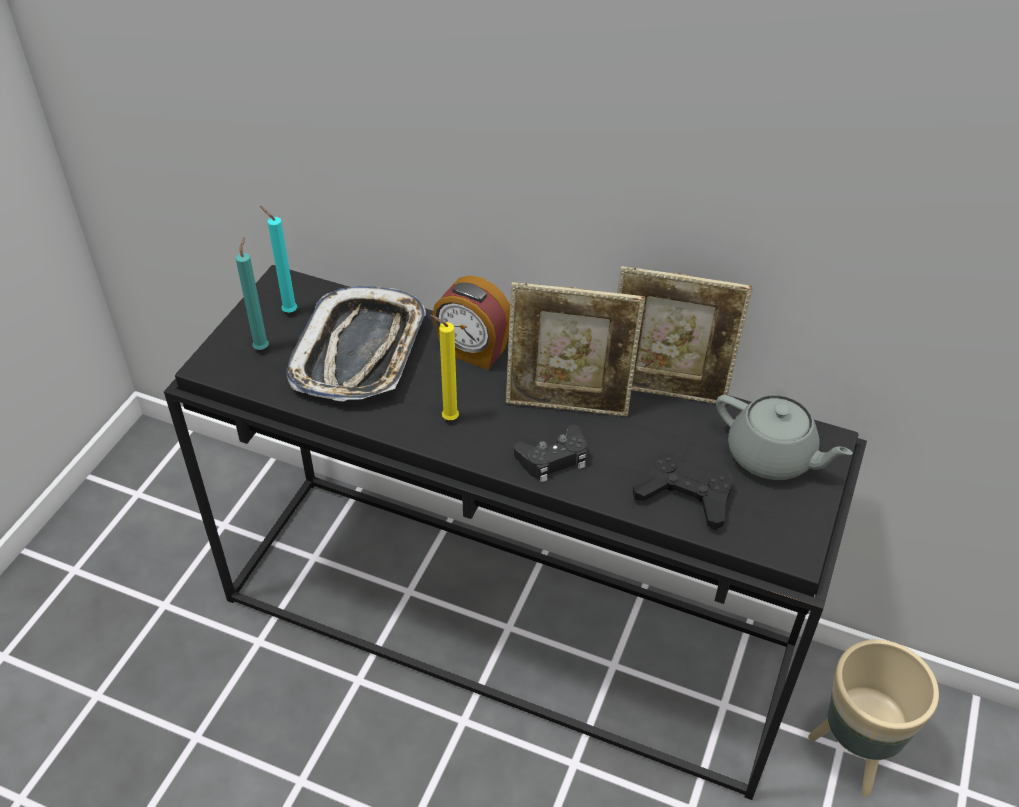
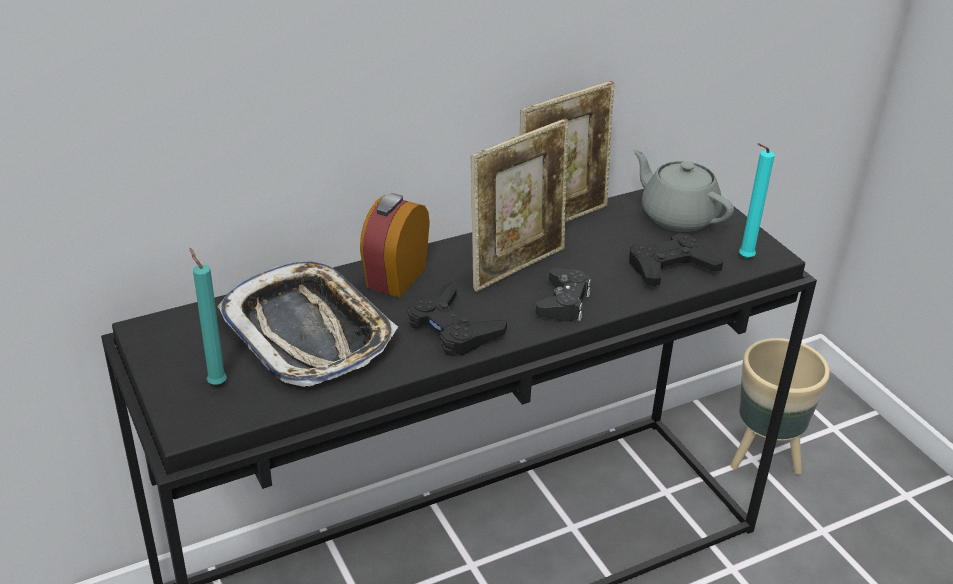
camera: 50 degrees left, 10 degrees down
turquoise candle [260,206,297,313] -> turquoise candle moved to [739,143,775,258]
yellow candle [430,315,459,420] -> black game controller [408,282,507,357]
alarm clock [432,275,510,370] -> alarm clock turned 135 degrees clockwise [360,193,430,298]
grey teapot [716,395,853,480] -> grey teapot turned 120 degrees counterclockwise [633,149,734,232]

